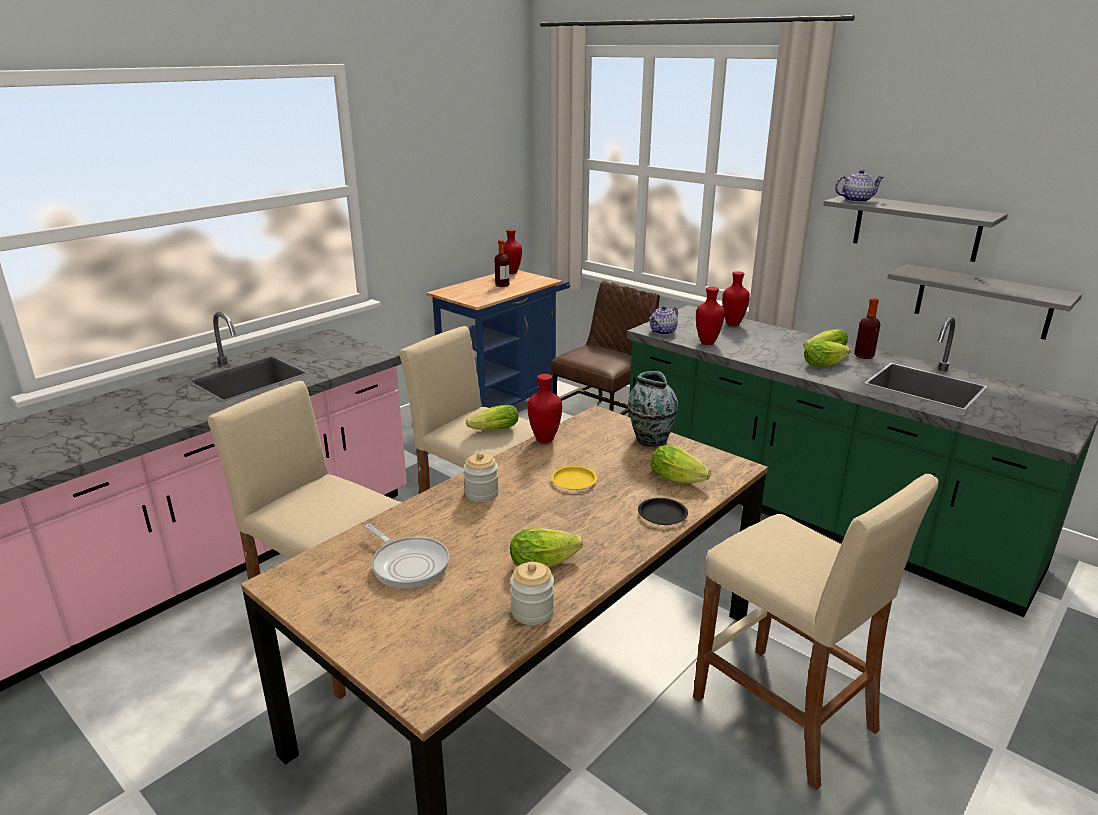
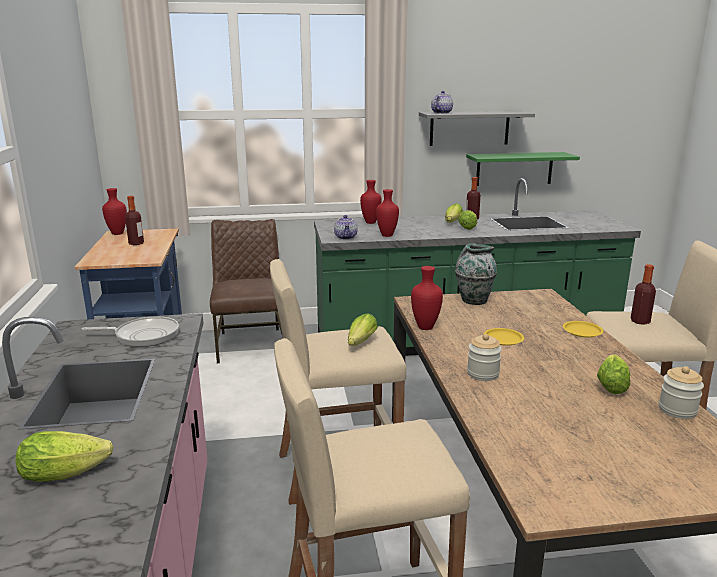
camera: 50 degrees left, 5 degrees down
frying pan [365,524,450,589] -> frying pan moved to [82,316,179,347]
black plate [638,498,688,525] -> yellow plate [563,321,603,337]
lettuce [651,445,711,483] -> lettuce moved to [16,431,113,482]
grey shelf [887,264,1082,340] -> green shelf [466,152,580,186]
none -> bottle [631,264,656,325]

